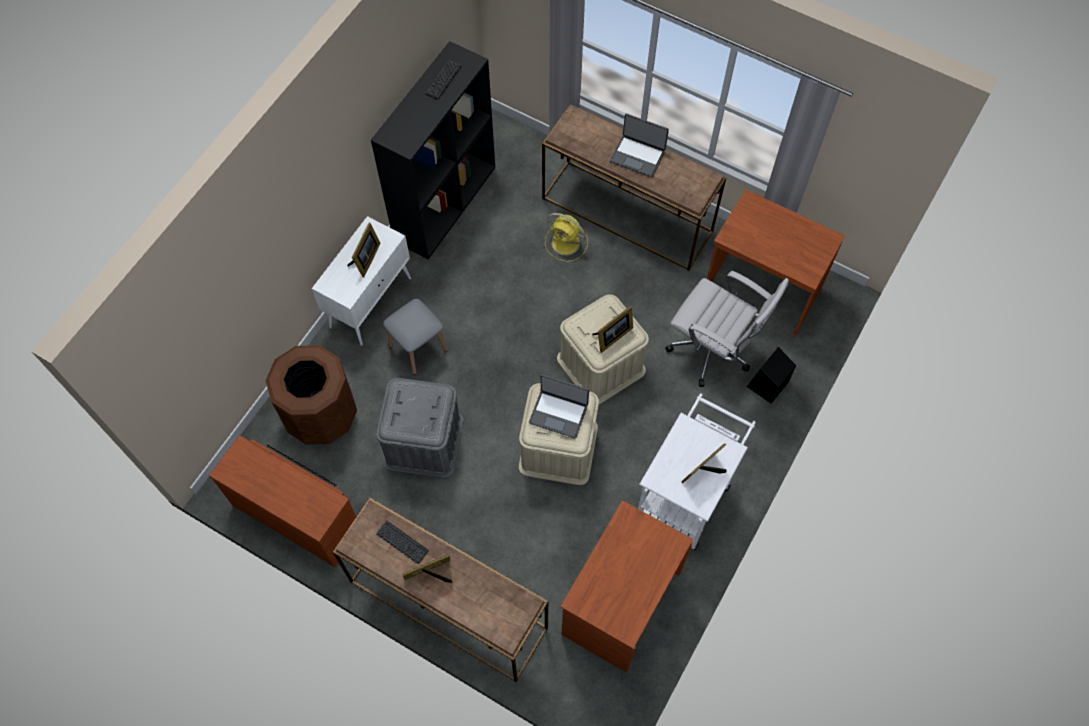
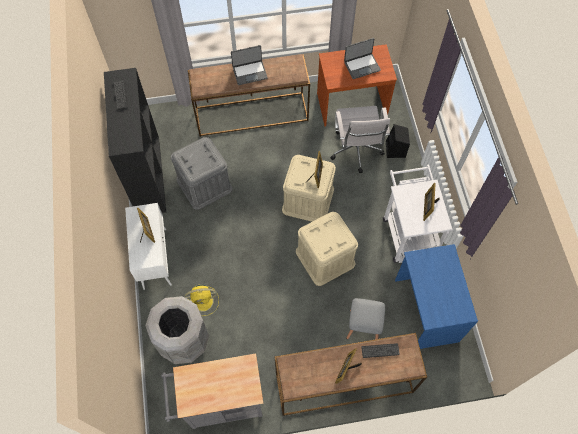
camera: 40 degrees left, 0 degrees up
brown dresser [209,435,356,567] -> grey cart [161,354,263,429]
brown trash can [266,345,357,445] -> grey trash can [145,296,209,364]
grey storage box [376,378,463,478] -> grey storage box moved to [171,137,233,210]
keyboard [377,521,429,564] -> keyboard moved to [361,343,400,358]
grey stool [383,299,448,375] -> grey stool moved to [346,298,385,340]
laptop [529,374,589,438] -> laptop moved to [344,38,381,79]
yellow fan [545,213,588,262] -> yellow fan moved to [184,284,219,316]
brown desk [560,500,693,673] -> blue desk [395,244,478,349]
white office chair [665,271,789,387] -> white office chair turned 90 degrees clockwise [331,106,390,173]

